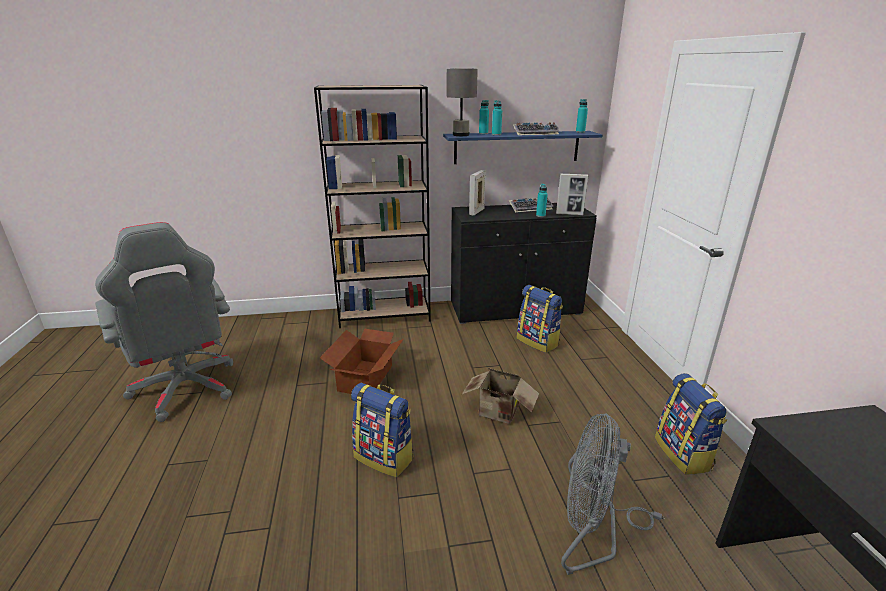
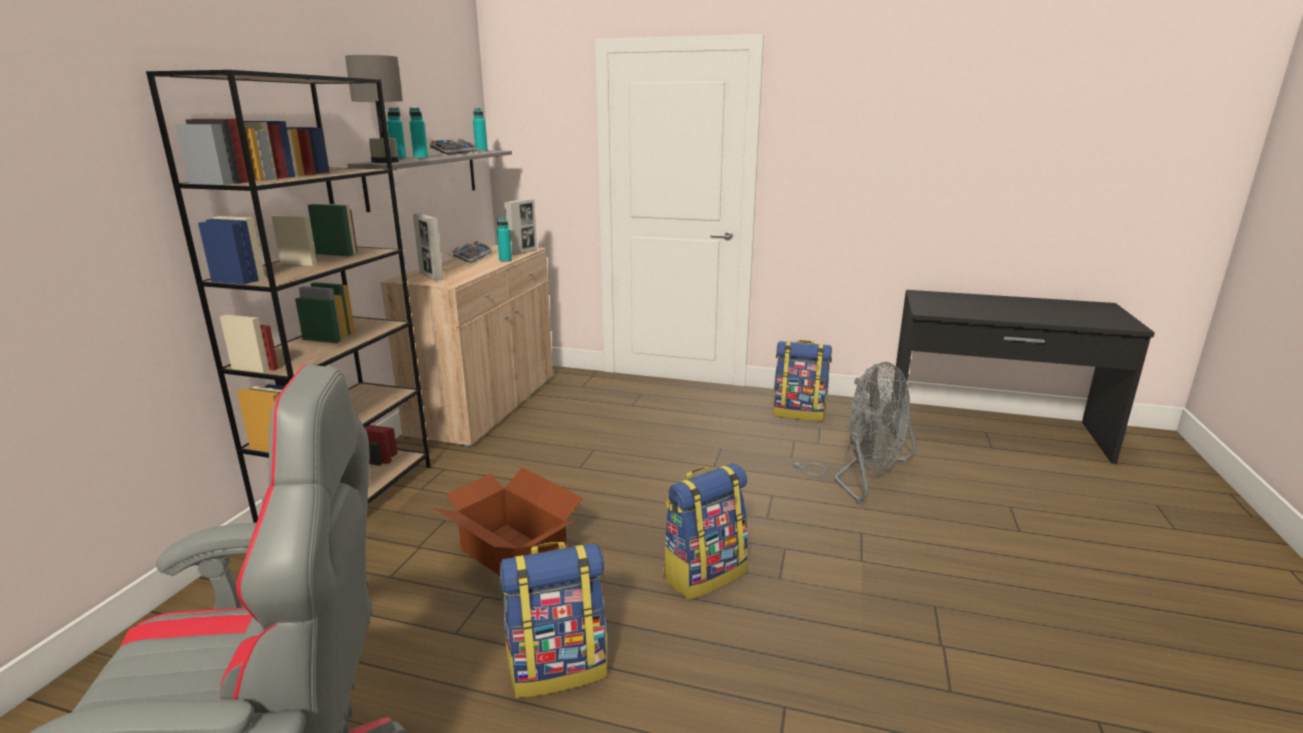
camera: 65 degrees left, 5 degrees down
blue shelf [443,131,602,164] -> grey shelf [347,150,512,212]
black cabinet [451,203,597,324] -> beige cabinet [380,245,553,448]
cardboard box [462,368,539,424] -> none
backpack [517,285,563,353] -> backpack moved to [499,542,607,698]
grey fan [561,413,664,575] -> grey fan turned 90 degrees counterclockwise [793,362,916,505]

